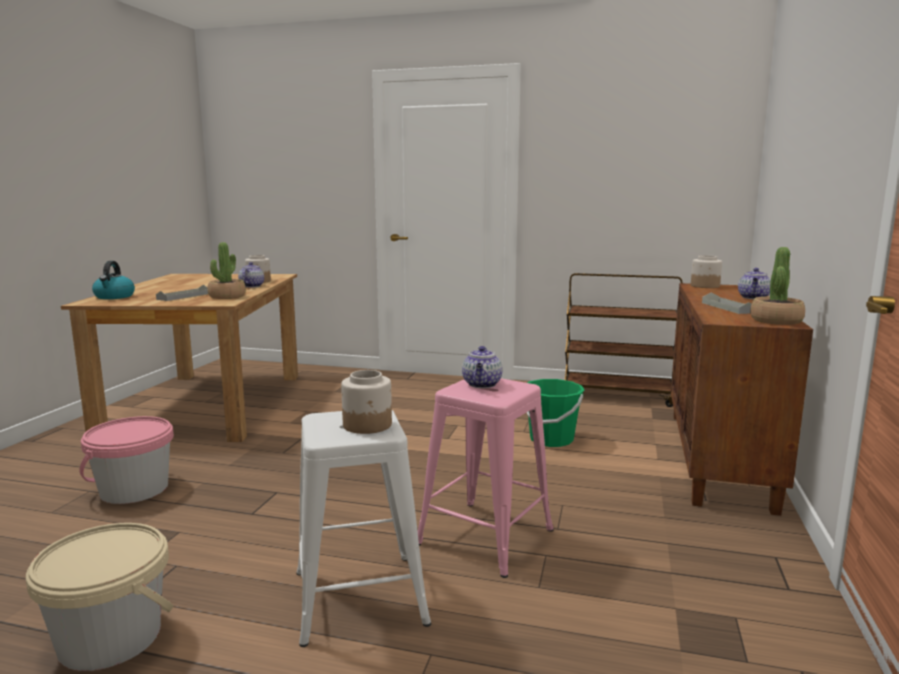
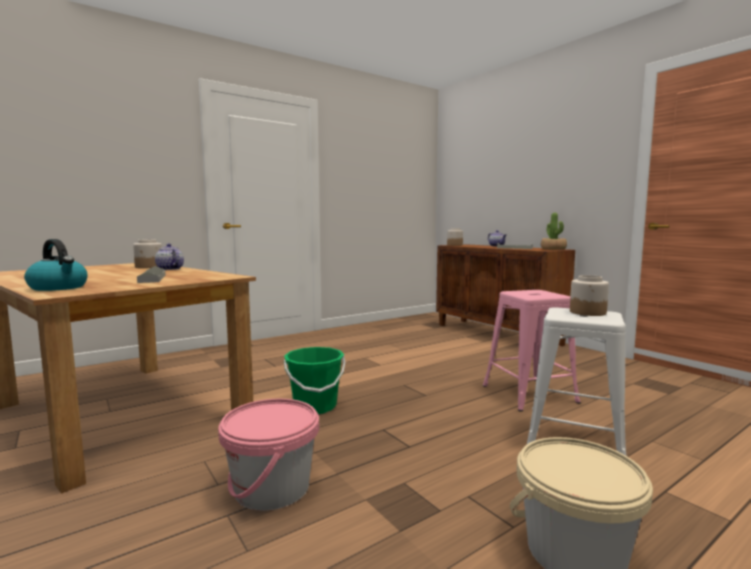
camera: 50 degrees left, 5 degrees down
potted plant [207,242,246,299] -> none
teapot [462,346,503,388] -> none
green bucket [527,379,584,447] -> green bucket moved to [284,347,345,414]
brown cart [565,273,682,407] -> none

